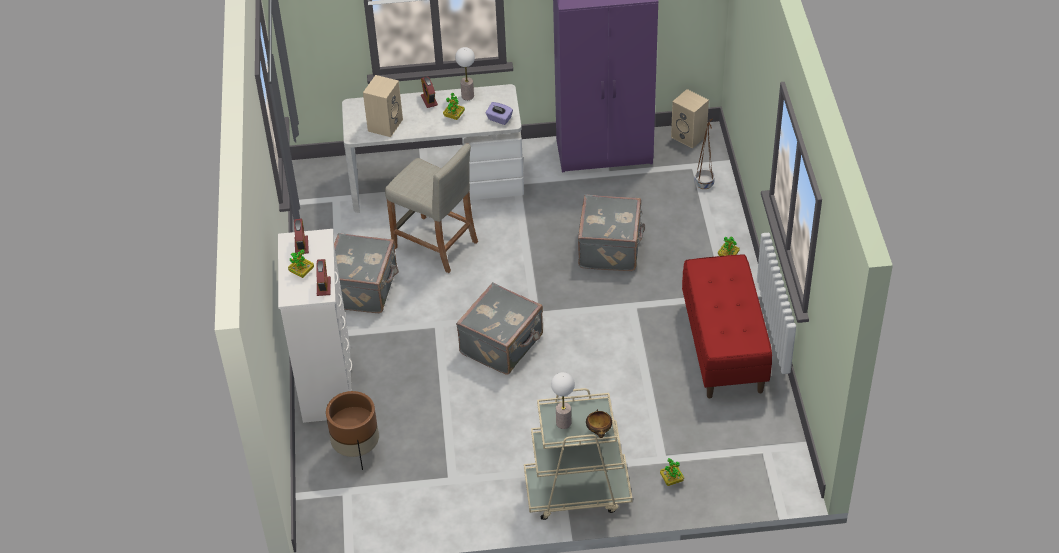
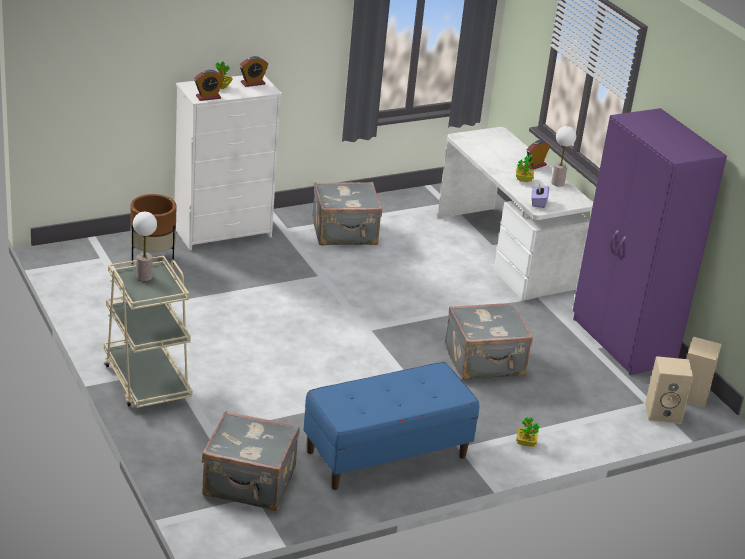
camera: 65 degrees right, 15 degrees down
beige speaker [363,75,403,137] -> beige speaker moved to [645,356,693,424]
beige stool [385,143,478,273] -> none
grey suitcase [456,282,543,375] -> grey suitcase moved to [202,411,300,511]
bowl [586,409,612,438] -> none
potted plant [660,458,684,486] -> none
red bench [682,254,772,398] -> blue bench [304,362,479,490]
brown planter [694,119,715,189] -> none

